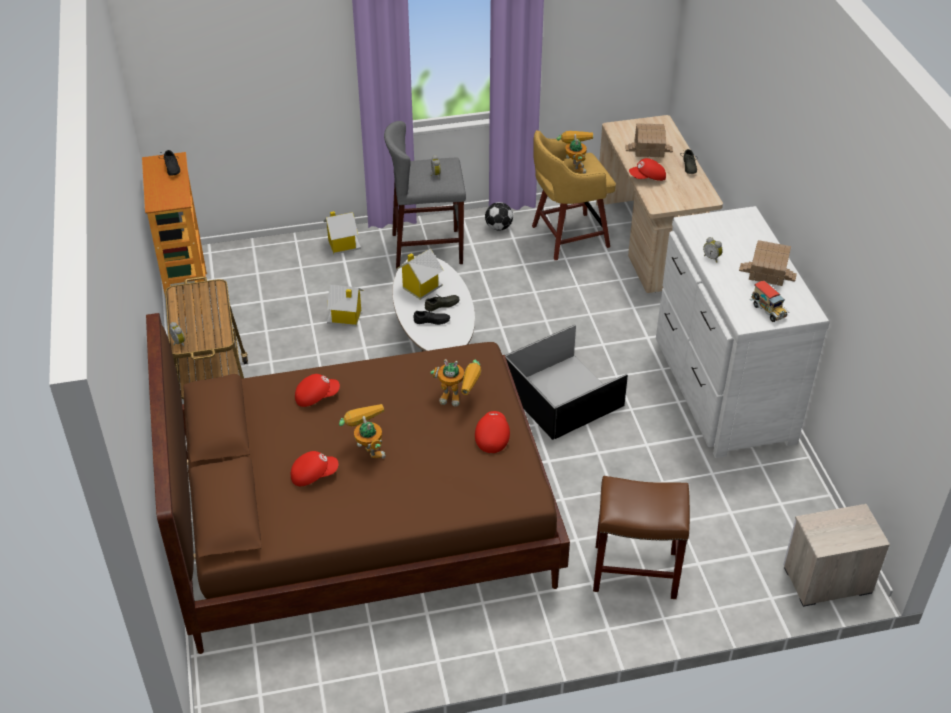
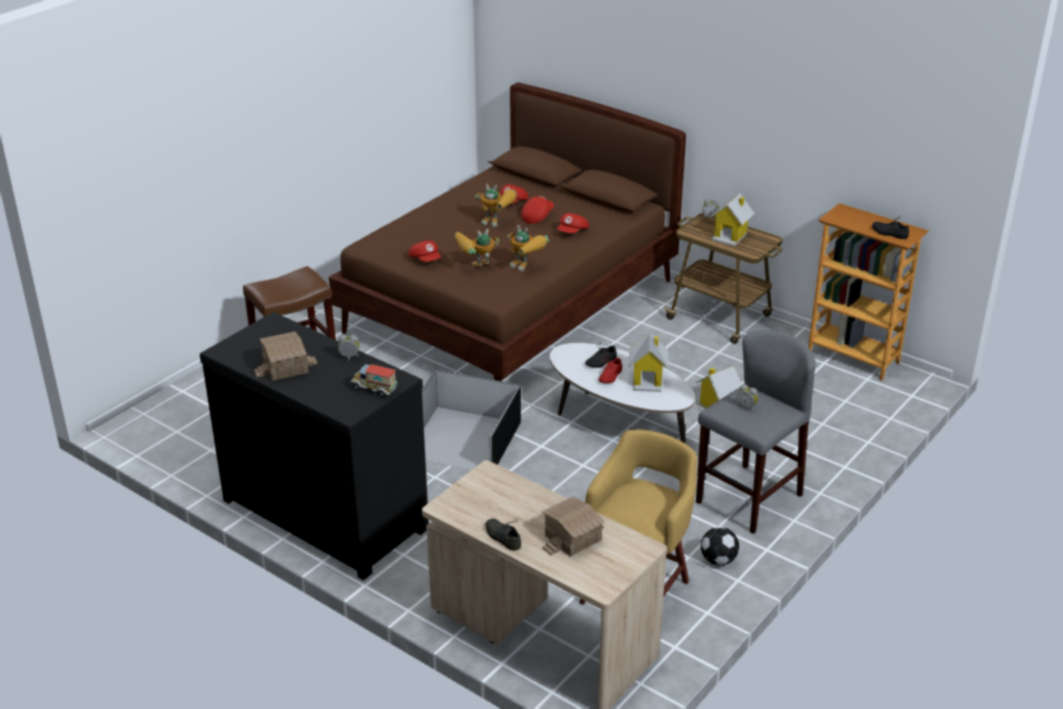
camera: 140 degrees right, 10 degrees down
toy house [323,211,361,254] -> toy house moved to [710,194,754,247]
grey shoe [425,295,460,311] -> red shoe [599,356,622,383]
toy robot [556,131,593,174] -> toy robot moved to [507,225,549,272]
red cap [629,158,666,181] -> red cap moved to [521,196,554,224]
white dresser [656,206,830,458] -> black dresser [200,312,429,580]
toy truck [750,281,789,322] -> toy truck moved to [350,364,398,397]
nightstand [783,504,890,607] -> none

